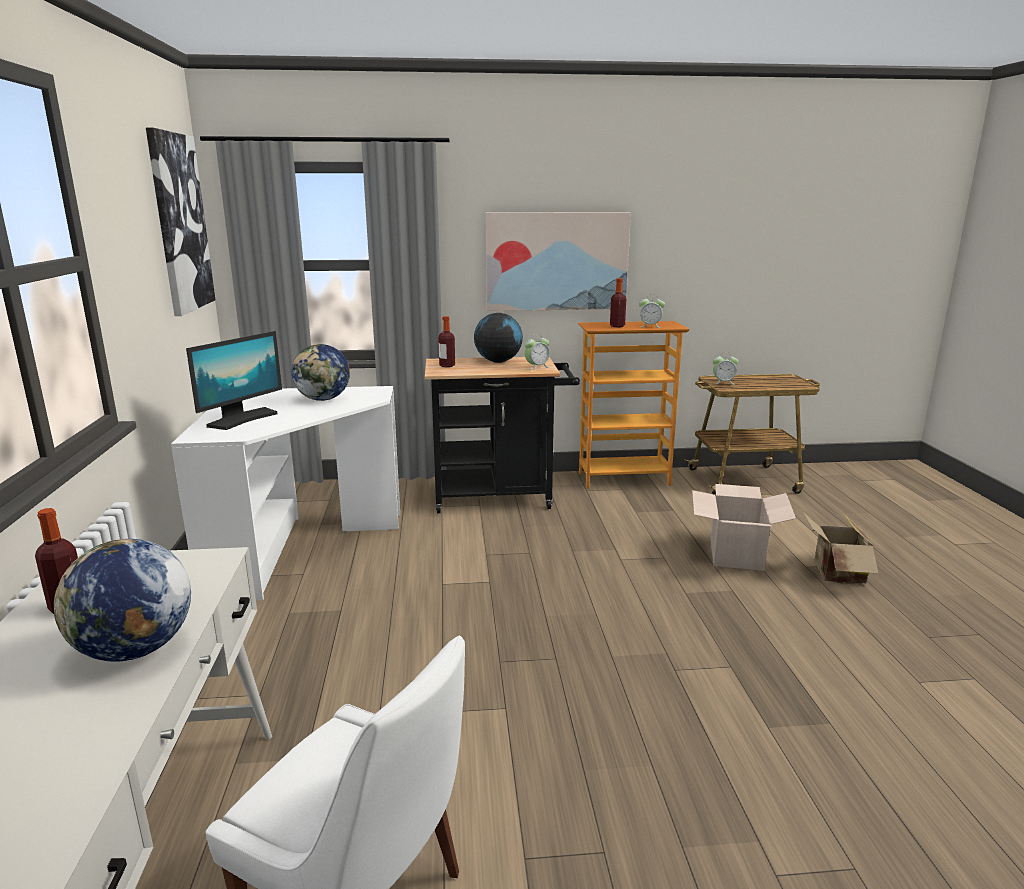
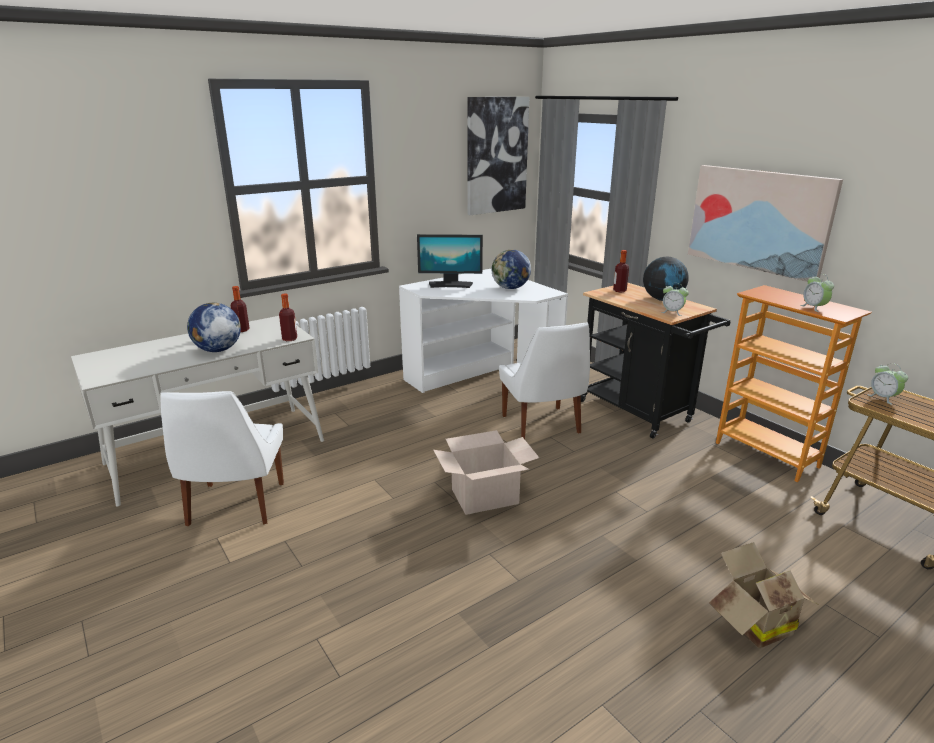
camera: 60 degrees right, 5 degrees up
bottle [610,278,626,327] -> bottle moved to [279,293,297,341]
cardboard box [692,484,796,571] -> cardboard box moved to [433,430,539,515]
none -> white chair [499,322,590,439]

